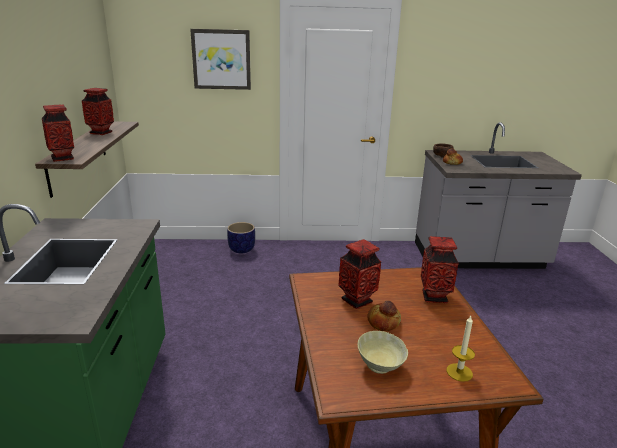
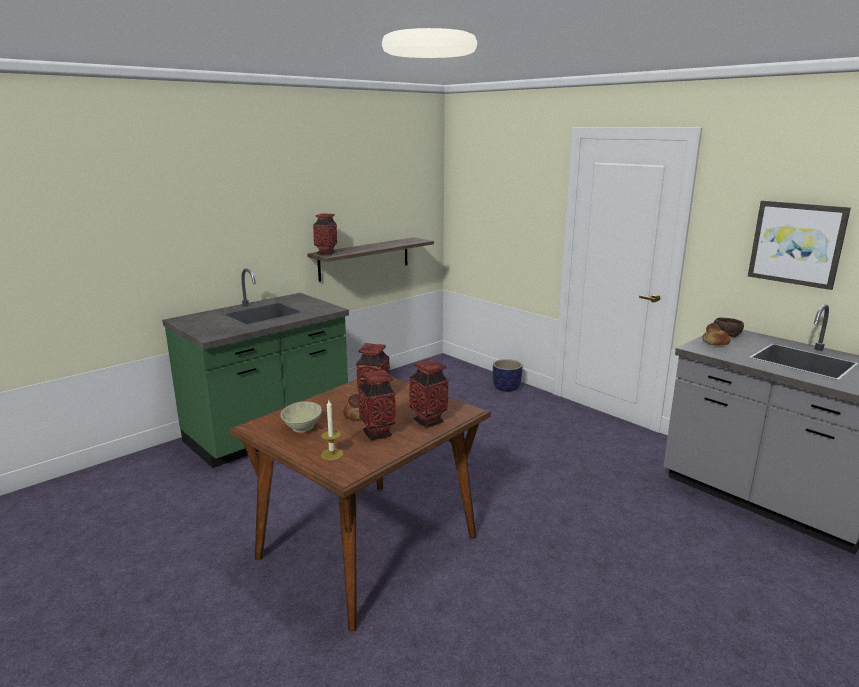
camera: 50 degrees right, 5 degrees down
vase [82,88,114,135] -> vase moved to [359,370,395,441]
picture [190,29,251,90] -> picture moved to [748,201,851,290]

